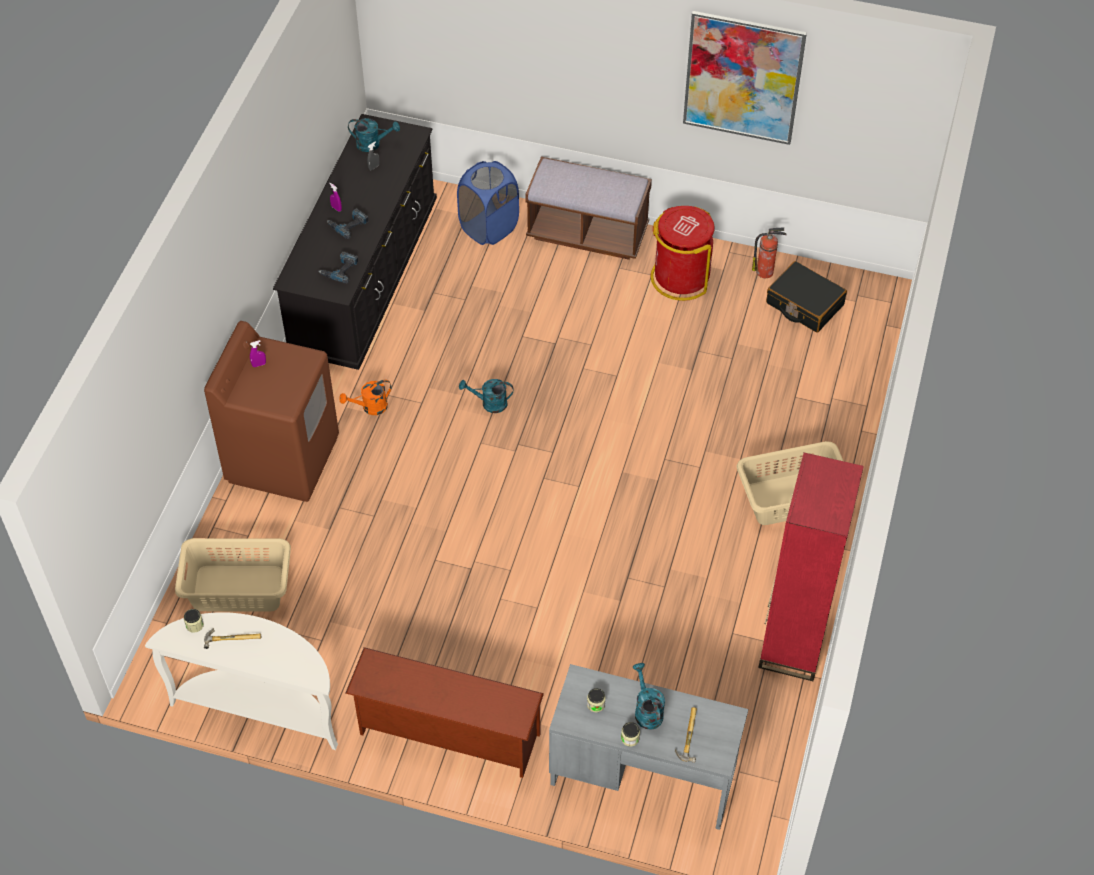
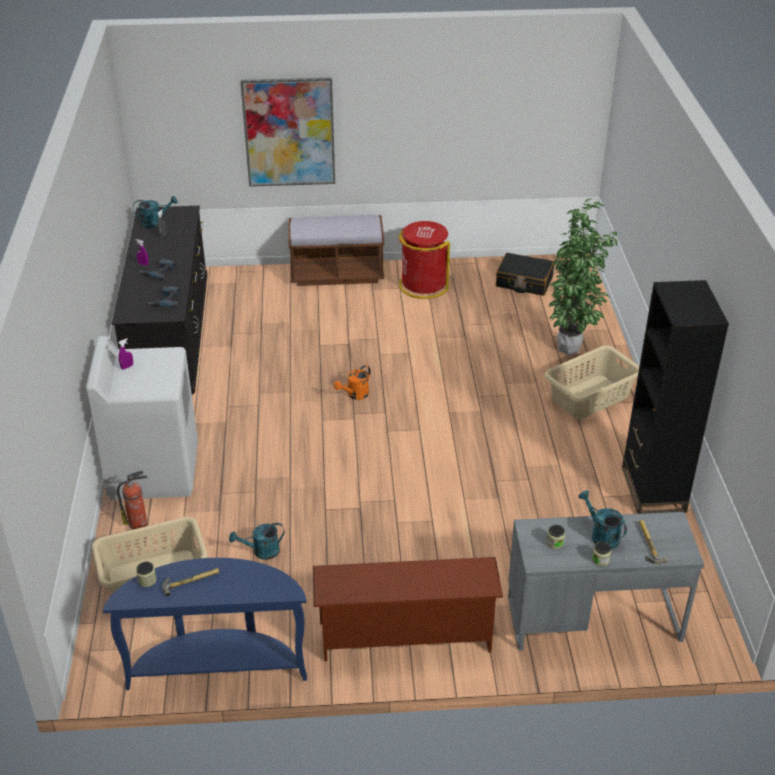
camera: 20 degrees left, 15 degrees down
white console table [145,612,338,750] -> blue console table [103,558,307,690]
brown washing machine [204,321,339,502] -> white washing machine [86,336,198,500]
orange watering can [339,380,392,415] -> orange watering can moved to [334,365,371,400]
blue laundry basket [457,161,519,245] -> none
turquoise watering can [459,379,513,413] -> turquoise watering can moved to [229,523,285,560]
picture [683,11,807,145] -> picture moved to [240,78,335,187]
fire extinguisher [752,228,787,278] -> fire extinguisher moved to [117,470,147,529]
red bookcase [758,452,864,681] -> black bookcase [622,280,729,514]
none -> potted plant [549,198,618,355]

